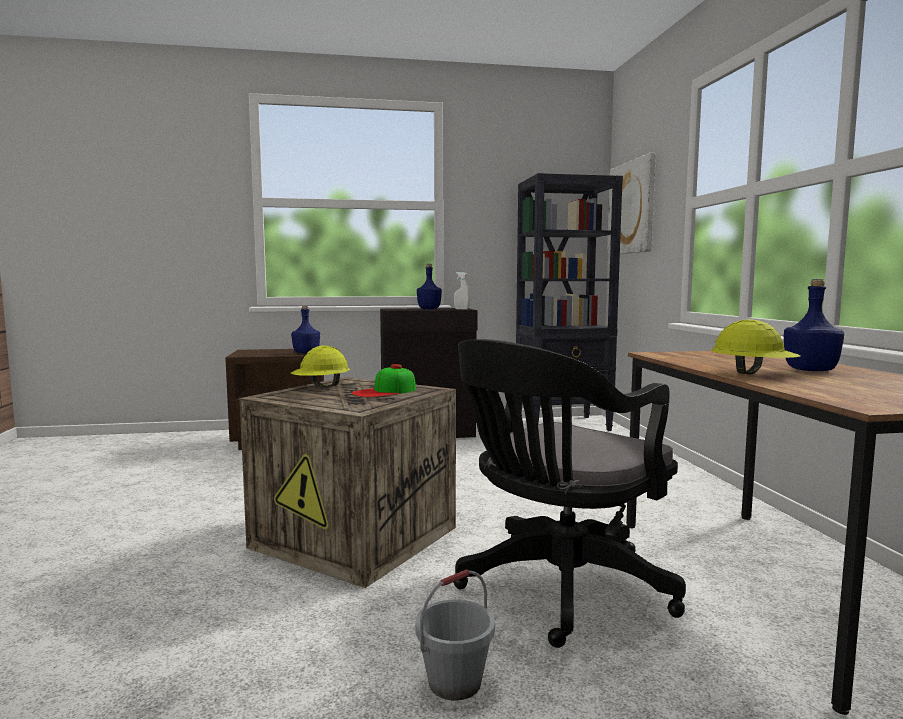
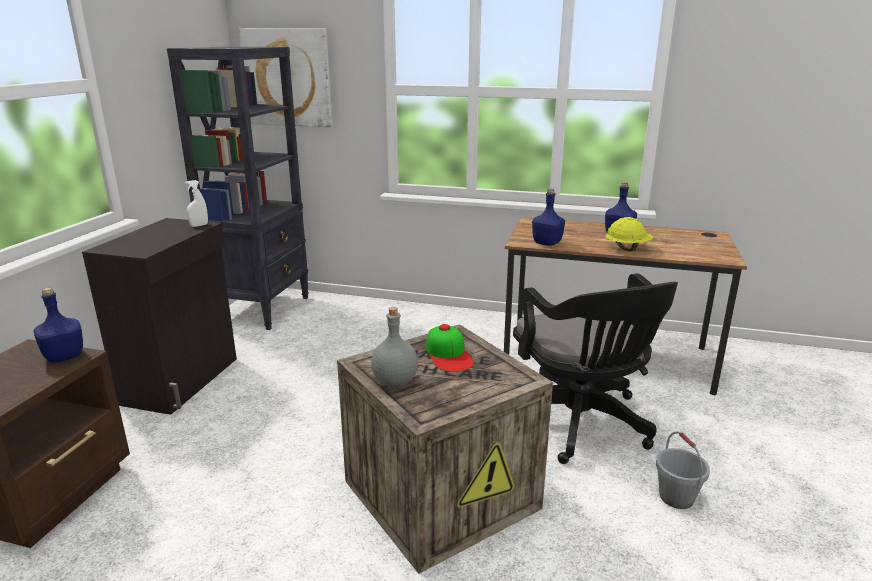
camera: 65 degrees left, 15 degrees up
yellow hard hat [291,346,350,388] -> grey bottle [371,307,418,387]
blue bottle [417,264,442,309] -> blue bottle moved to [532,189,565,246]

